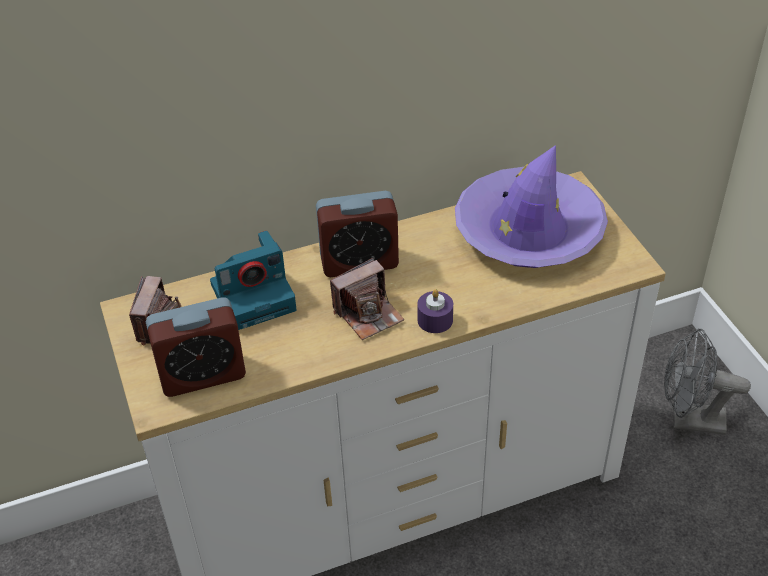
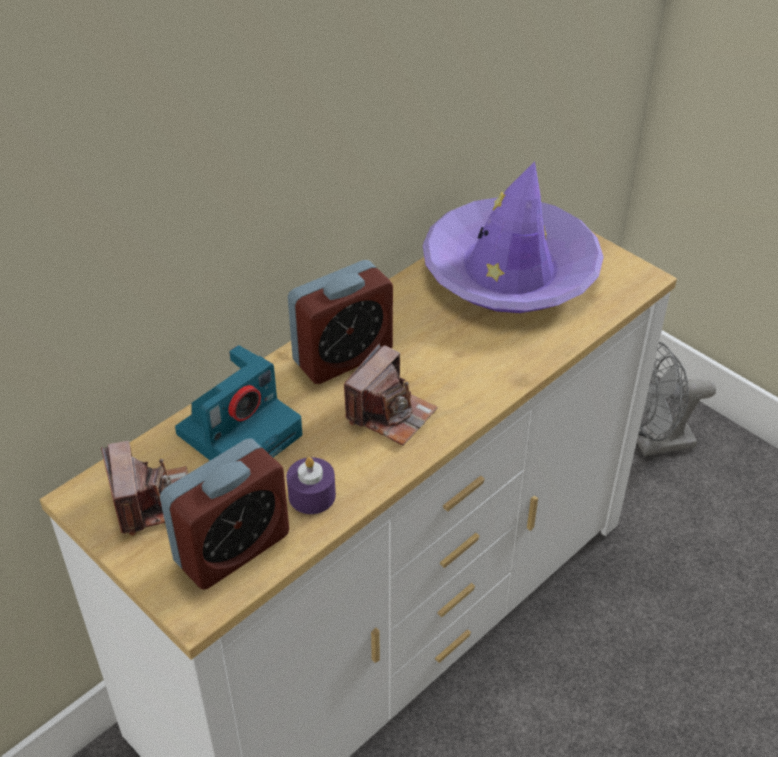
camera: 25 degrees left, 0 degrees up
purple candle [417,289,453,333] -> purple candle moved to [286,457,336,514]

